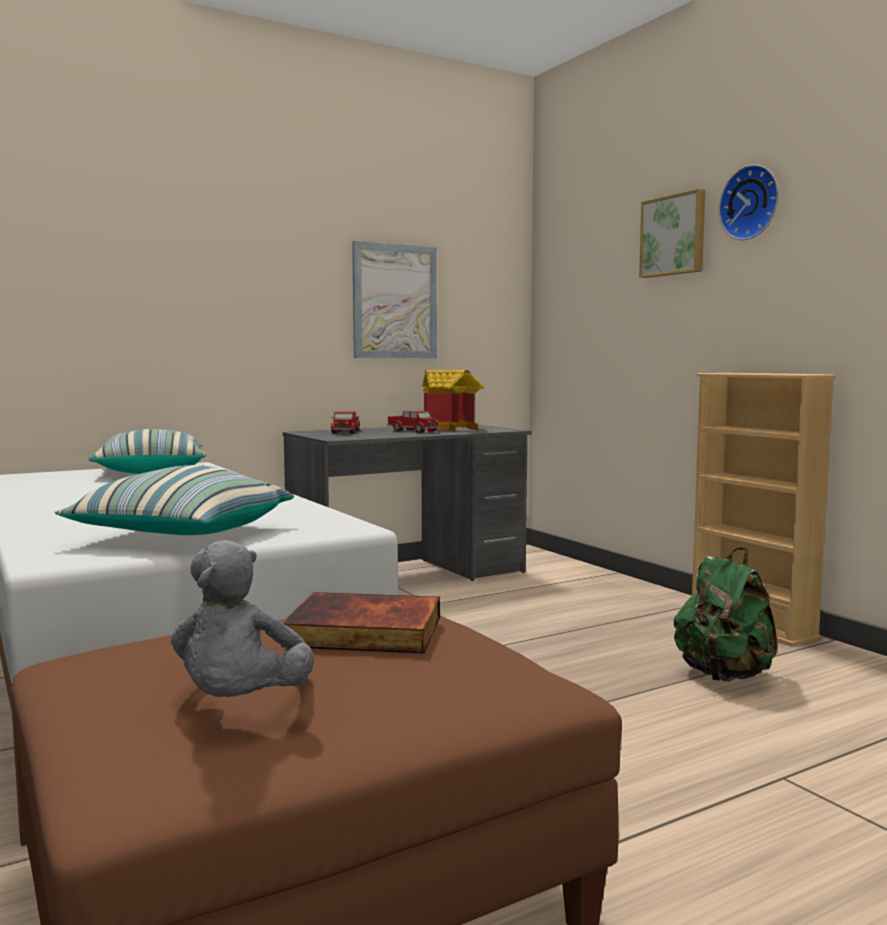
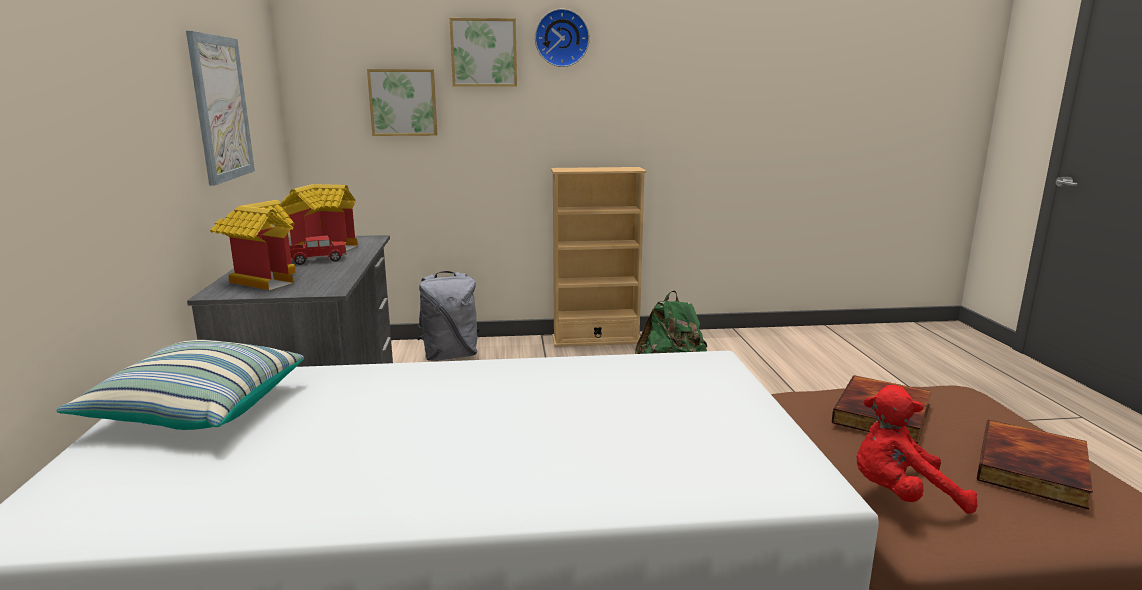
camera: 65 degrees left, 10 degrees up
pillow [55,465,294,535] -> none
grey plush toy [171,540,314,697] -> book [977,420,1093,510]
toy truck [331,411,360,434] -> toy house [210,200,296,290]
none -> picture [367,69,437,136]
none -> grey backpack [418,271,480,361]
none -> red plush toy [856,385,978,514]

